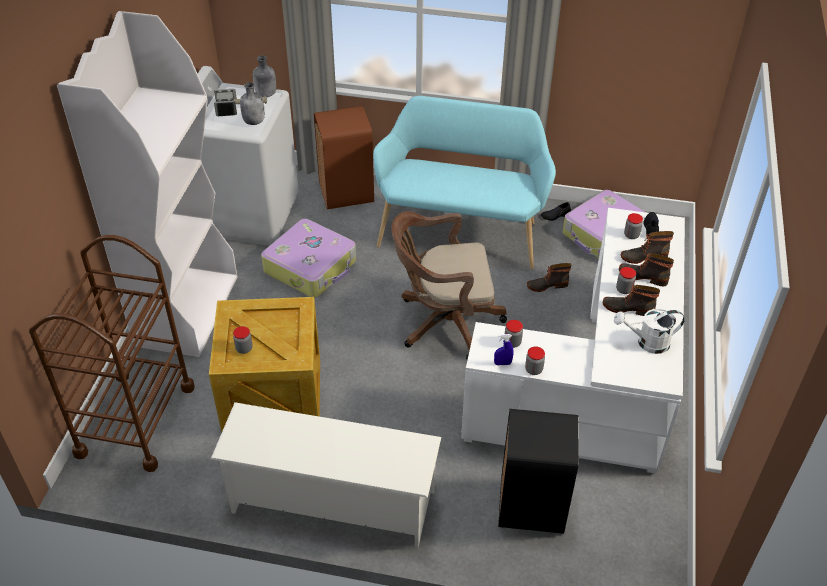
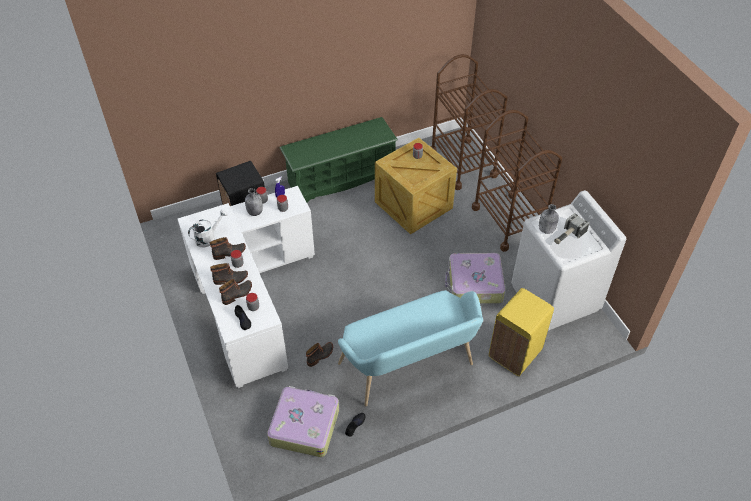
camera: 145 degrees right, 5 degrees up
white bookcase [57,11,237,357] -> brown cart [472,110,562,252]
white shoe rack [211,402,441,548] -> green shoe rack [280,117,398,203]
grey bottle [253,55,276,97] -> grey bottle moved to [245,188,263,216]
brown trash can [314,106,374,209] -> yellow trash can [489,288,554,376]
brown office chair [391,211,507,360] -> none

